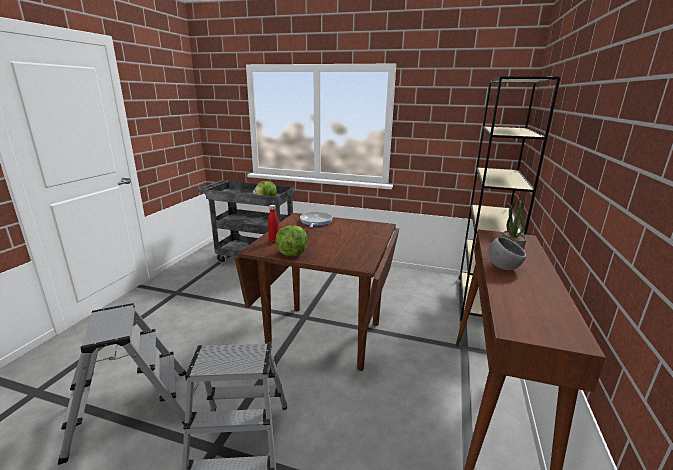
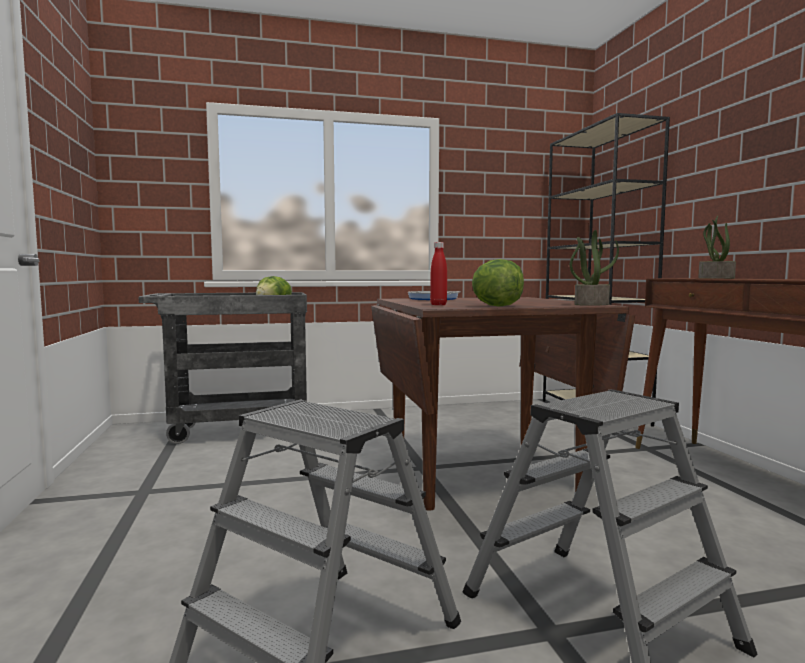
camera: 30 degrees left, 15 degrees down
grey bowl [488,237,526,270] -> none
none -> potted plant [570,230,619,306]

